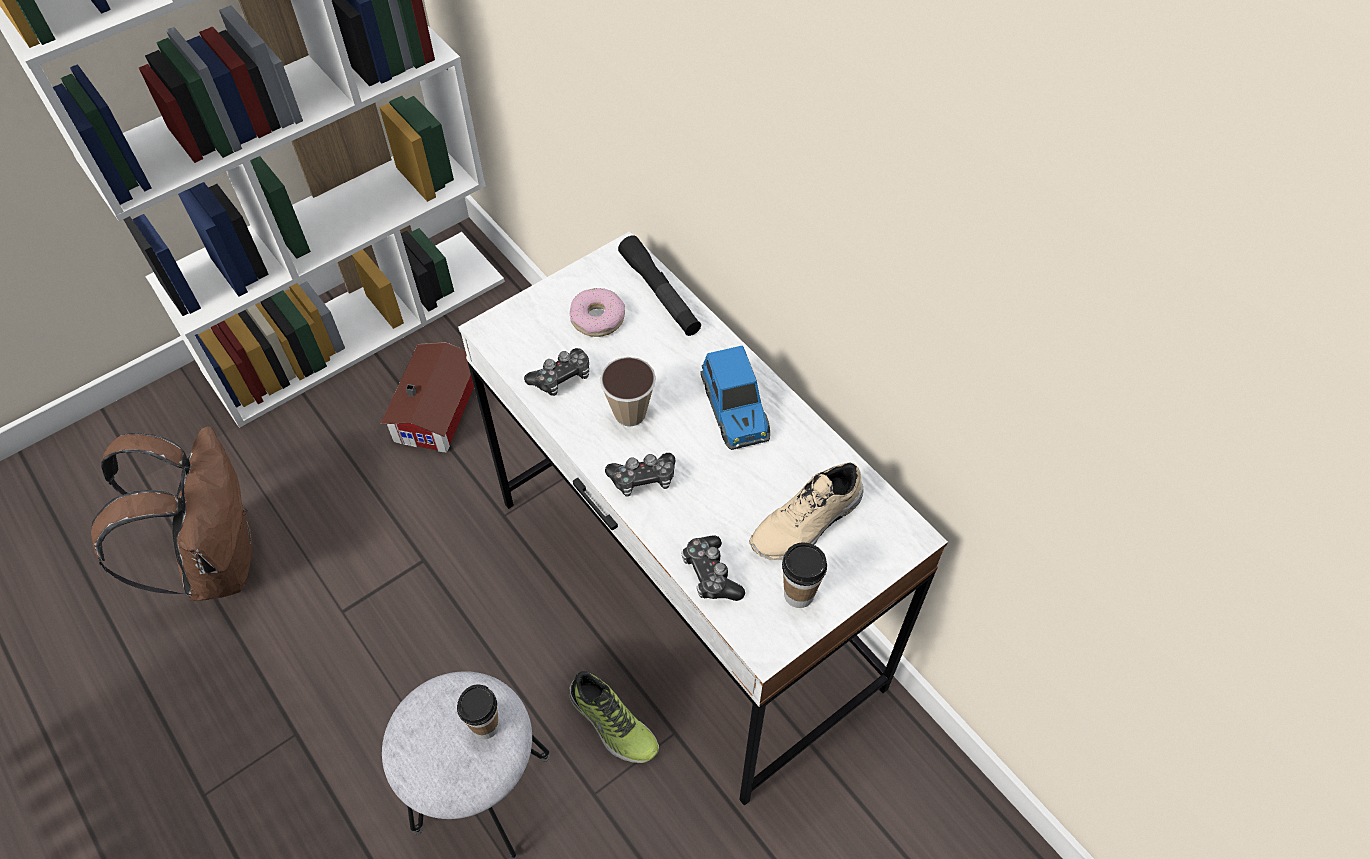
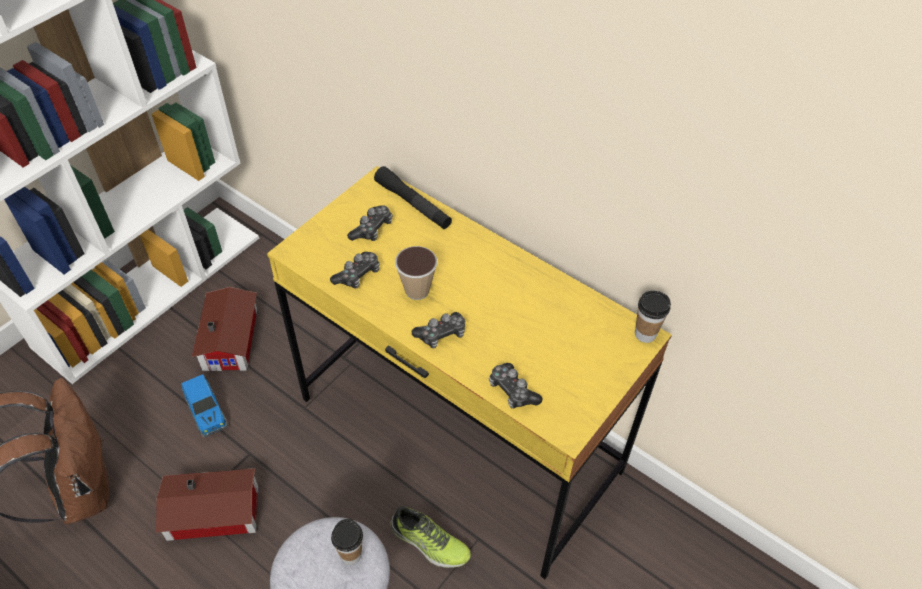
camera: 15 degrees left, 5 degrees down
white desk [458,231,948,805] -> yellow desk [267,166,672,579]
donut [570,288,625,337] -> game controller [347,205,393,241]
toy car [700,346,770,450] -> toy car moved to [181,374,227,437]
beige shoe [749,462,864,560] -> none
cup [782,543,827,608] -> cup moved to [635,291,671,343]
none -> toy house [156,468,258,541]

